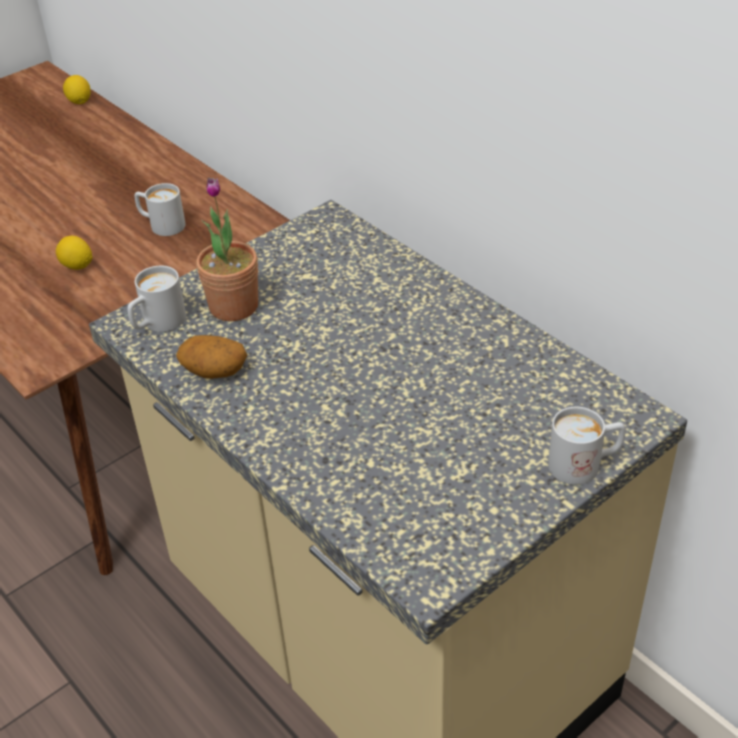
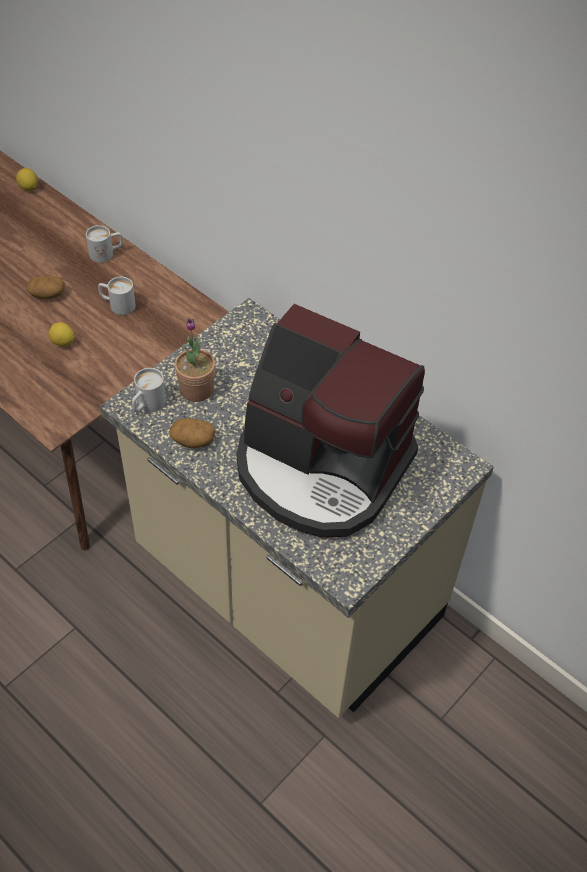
camera: 10 degrees left, 10 degrees up
white mug [548,407,625,485] -> white mug moved to [86,225,123,263]
none -> potato [27,276,65,300]
none -> coffee machine [237,304,425,538]

